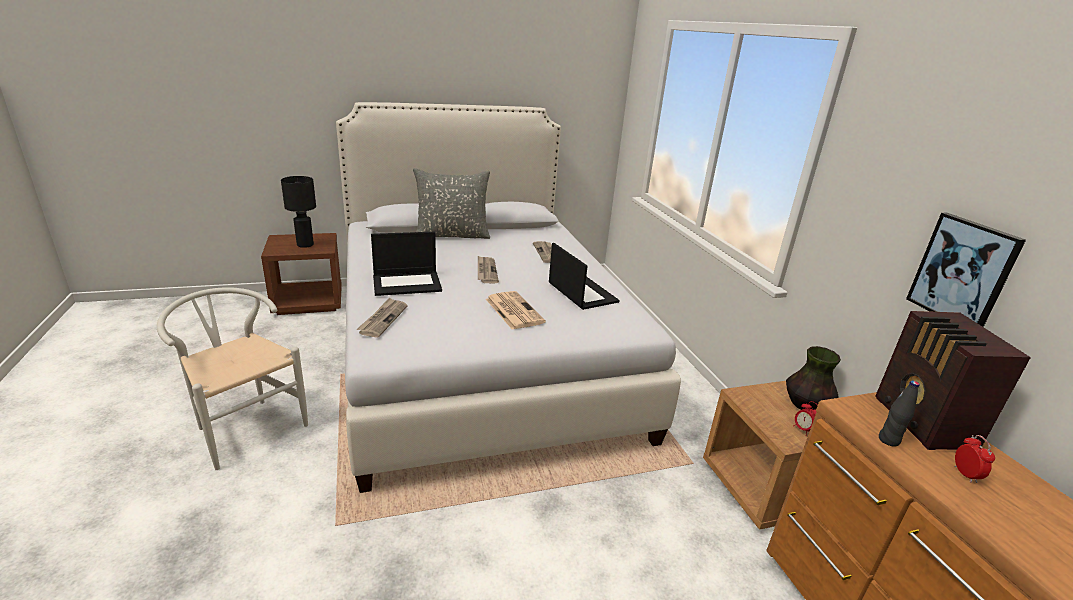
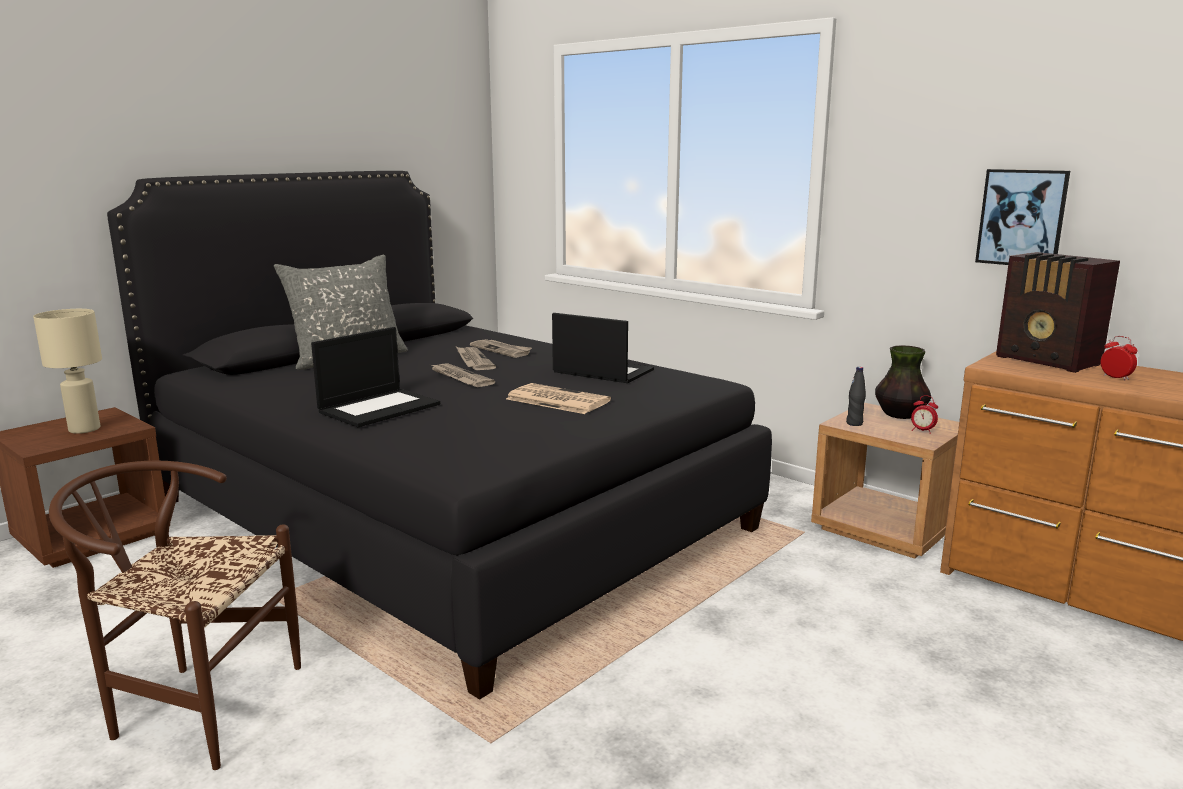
camera: 30 degrees left, 10 degrees down
white chair [157,287,308,470] -> brown chair [49,461,301,770]
black table lamp [281,176,316,248] -> beige table lamp [33,309,102,434]
white bed [336,102,681,493] -> black bed [107,171,772,700]
newspaper [356,297,408,338] -> newspaper moved to [456,347,496,370]
black bottle [879,381,920,446] -> black bottle moved to [846,367,866,426]

